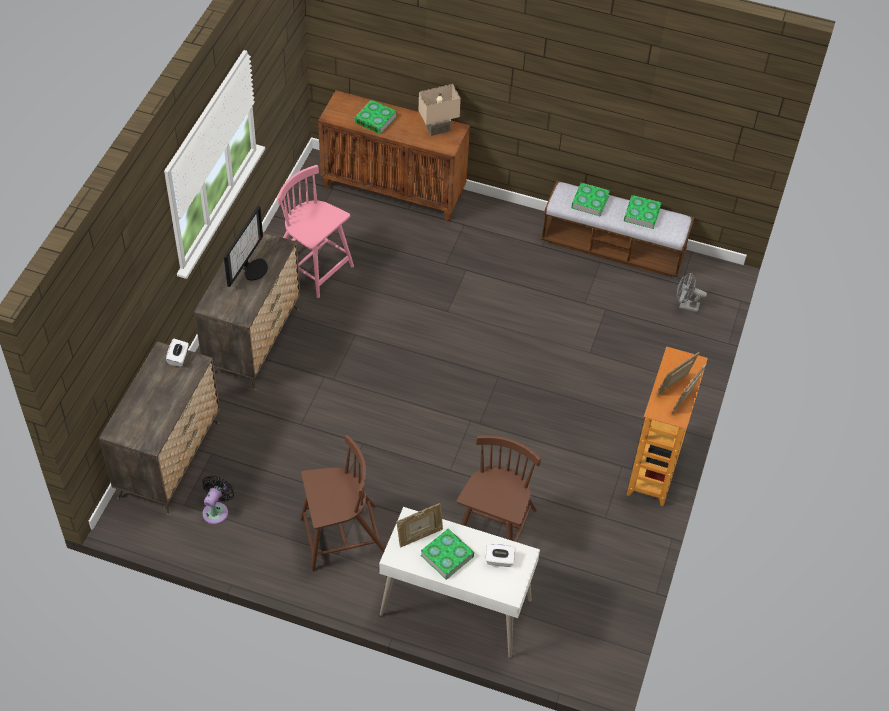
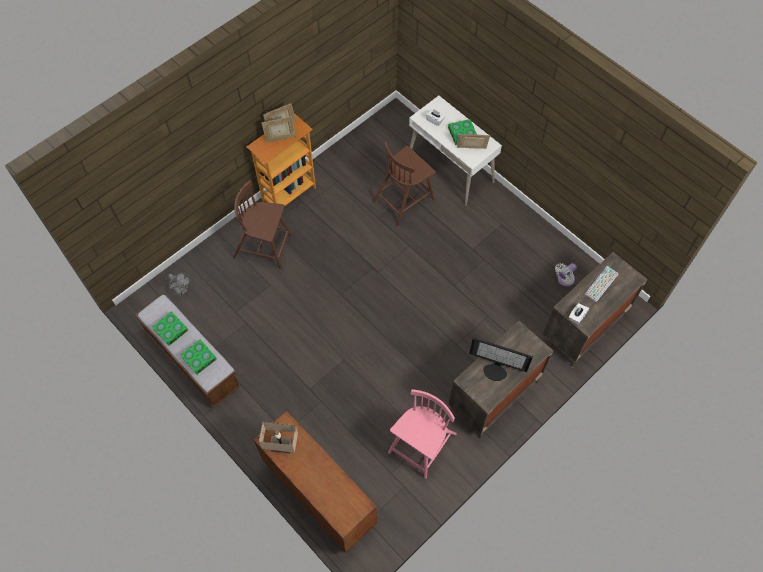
camera: 150 degrees left, 10 degrees up
black fan [202,475,234,525] -> white fan [555,263,577,287]
monitor [224,206,268,287] -> monitor turned 120 degrees counterclockwise [469,337,533,381]
pink chair [277,165,354,298] -> pink chair turned 120 degrees counterclockwise [388,389,457,479]
brown chair [300,435,385,571] -> brown chair moved to [233,180,293,269]
book [355,100,396,134] -> none
none -> keyboard [585,266,619,303]

